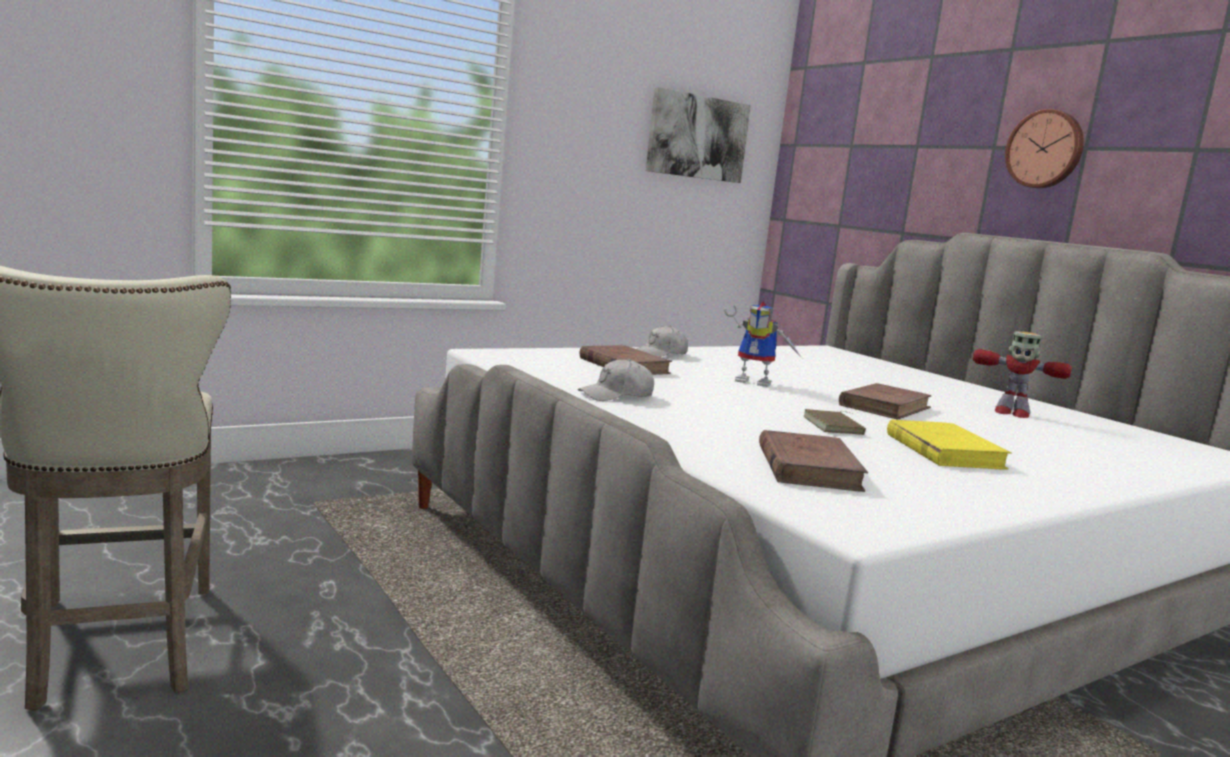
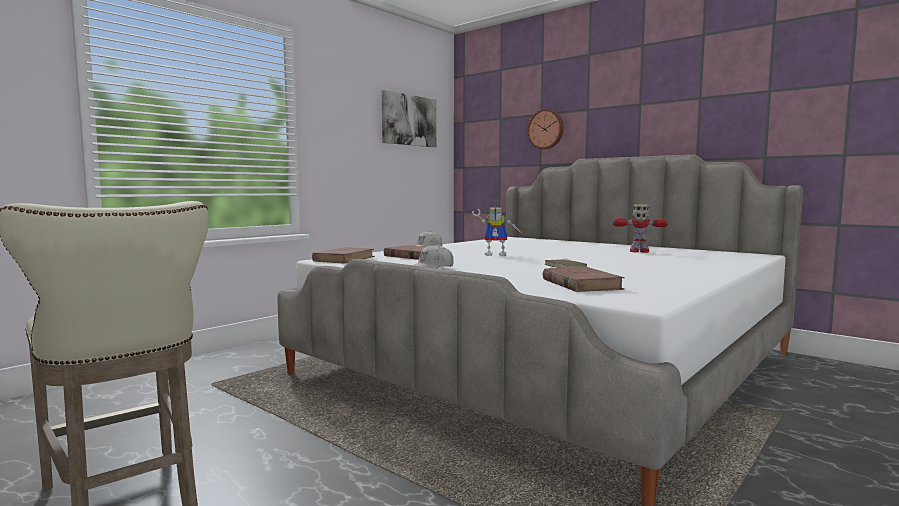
camera: 15 degrees left, 5 degrees down
brown book [839,383,932,420] -> brown book moved to [312,247,375,263]
yellow book [887,420,1012,470] -> none
wall clock [1005,109,1084,188] -> wall clock moved to [527,109,564,149]

